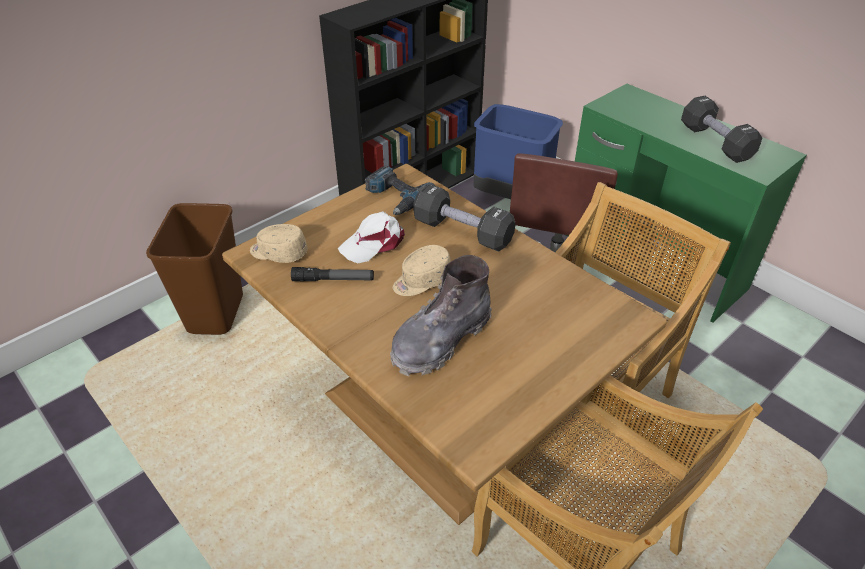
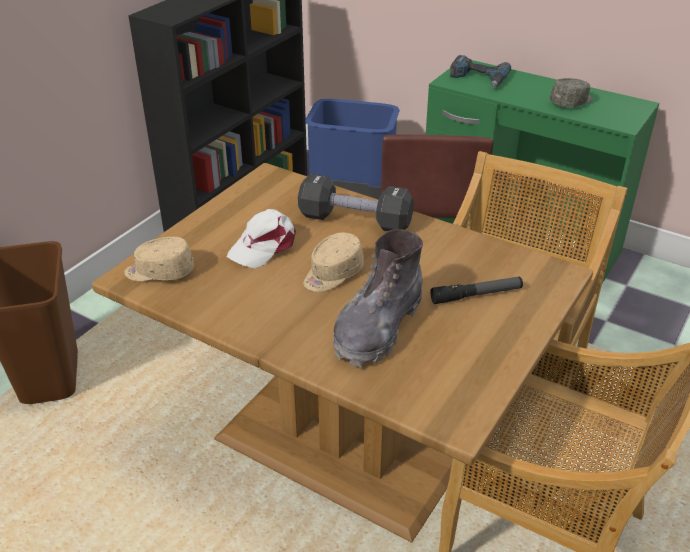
camera: 15 degrees left, 5 degrees down
flashlight [291,267,374,281] -> flashlight moved to [431,277,523,304]
power drill [365,166,435,215] -> power drill moved to [450,55,511,87]
black dumbbell [681,96,762,163] -> grey cap [550,78,592,107]

